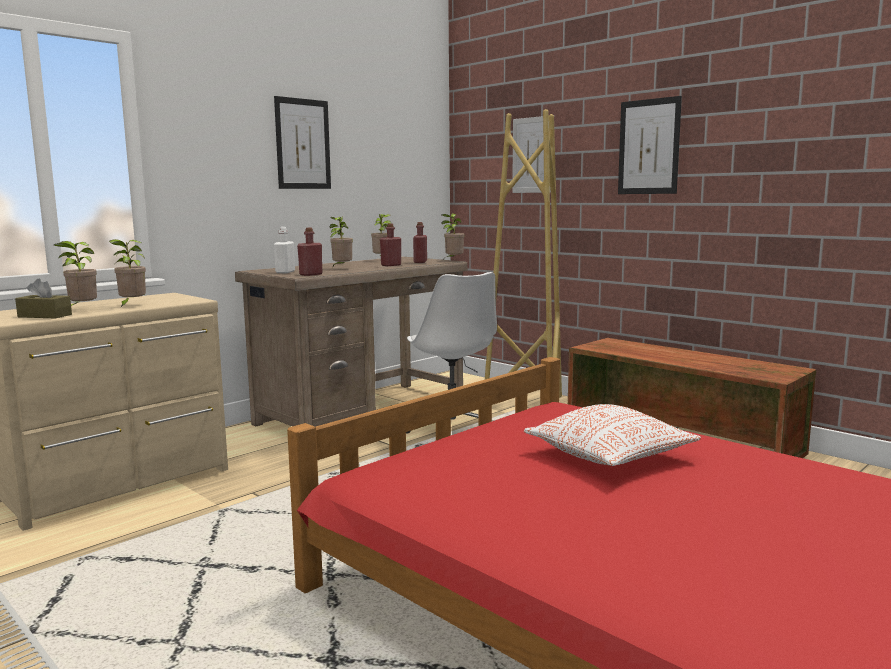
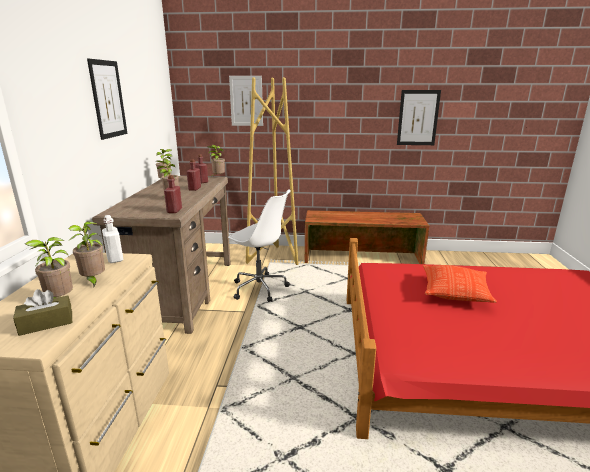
camera: 40 degrees left, 10 degrees up
white bottle [274,227,295,273] -> white bottle moved to [102,215,124,263]
white pillow [524,404,701,466] -> orange pillow [423,265,497,303]
picture [618,96,682,194] -> picture moved to [397,90,441,145]

